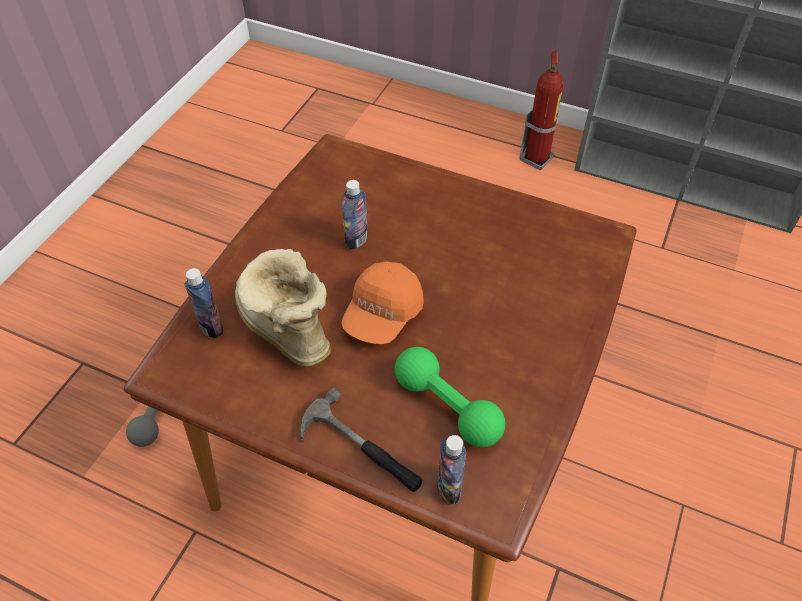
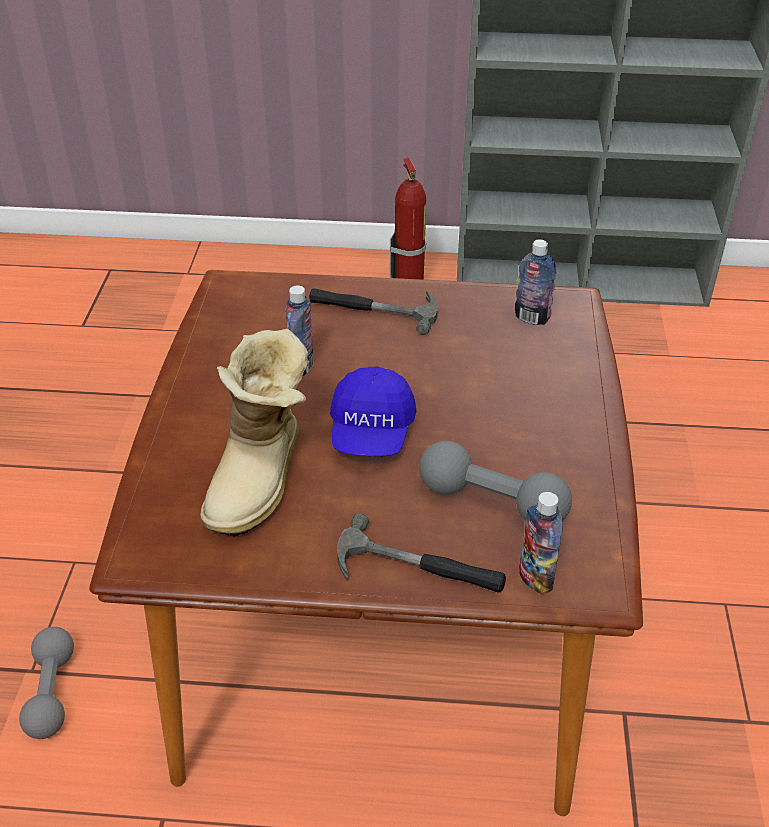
camera: 20 degrees left, 10 degrees down
bottle [184,268,223,338] -> bottle moved to [515,239,556,325]
boot [235,249,331,367] -> boot turned 105 degrees counterclockwise [200,329,309,537]
orange cap [341,261,424,344] -> blue cap [330,366,417,456]
green dumbbell [395,347,505,448] -> grey dumbbell [419,441,572,521]
none -> hammer [309,288,438,334]

